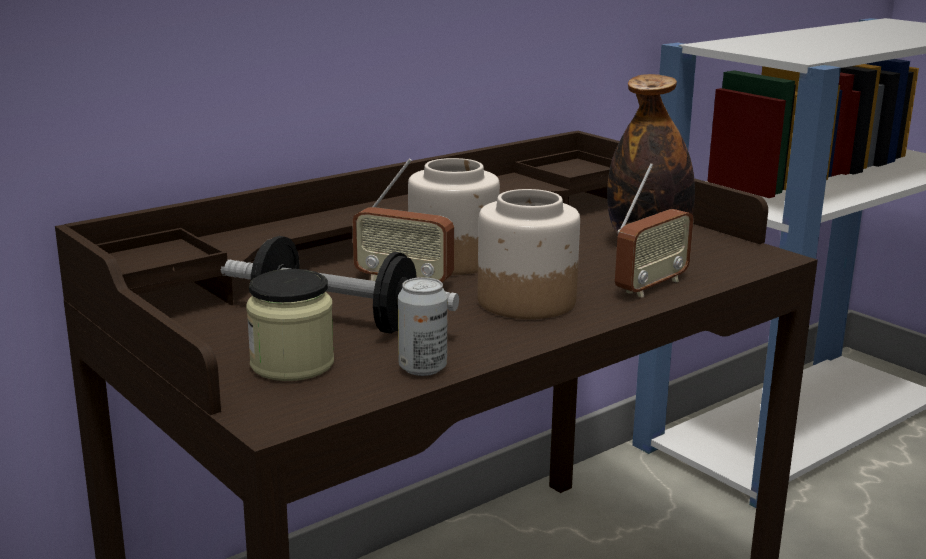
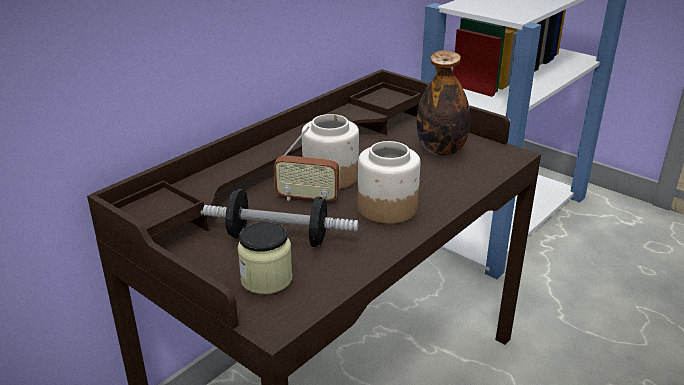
camera: 10 degrees left, 10 degrees up
can [398,277,448,376] -> none
radio [615,163,694,297] -> none

